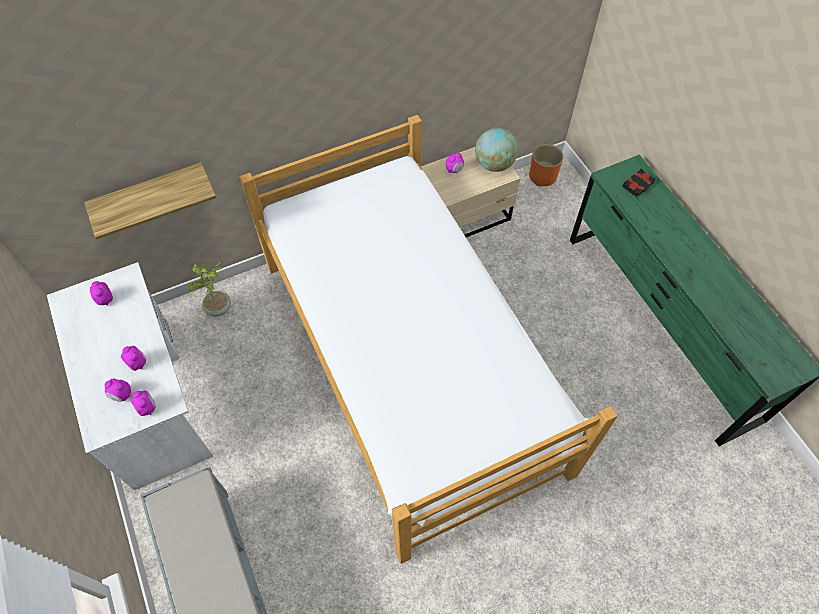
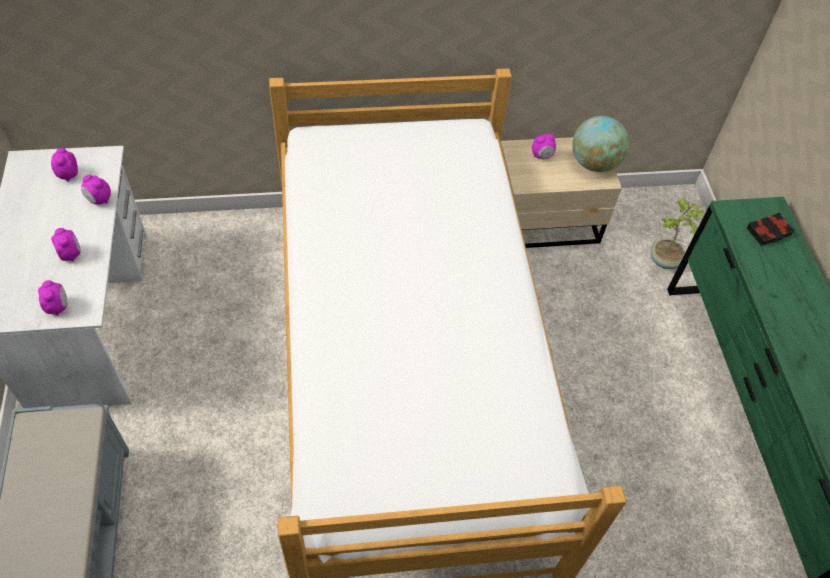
camera: 15 degrees right, 5 degrees down
shelf [84,163,216,240] -> none
alarm clock [104,379,131,402] -> alarm clock moved to [81,175,111,205]
potted plant [187,262,231,316] -> potted plant moved to [650,197,705,269]
orange planter [529,144,563,186] -> none

